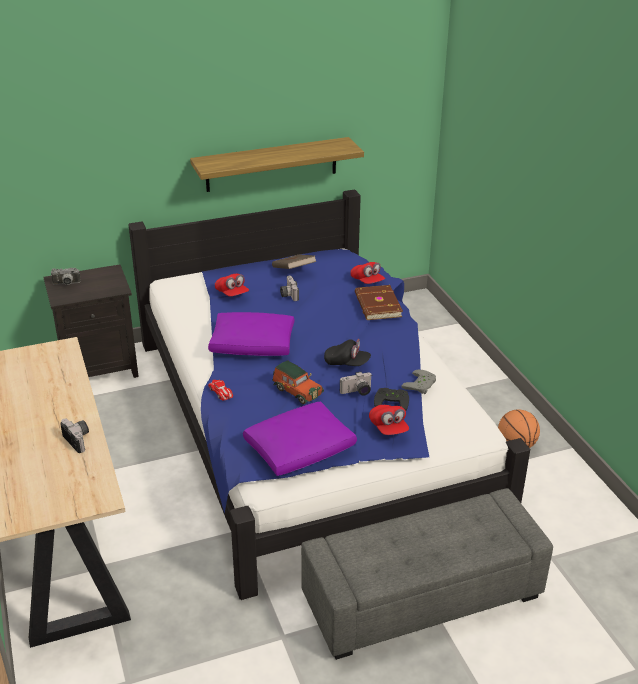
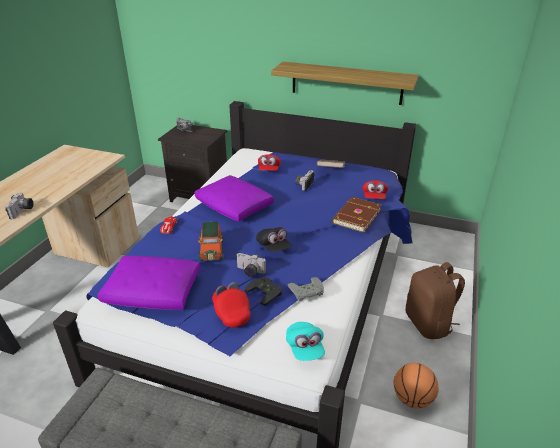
camera: 40 degrees right, 0 degrees up
red cap [369,405,409,435] -> red cap turned 135 degrees clockwise [212,282,251,327]
none -> turquoise cap [286,322,325,361]
none -> brown backpack [405,262,465,339]

